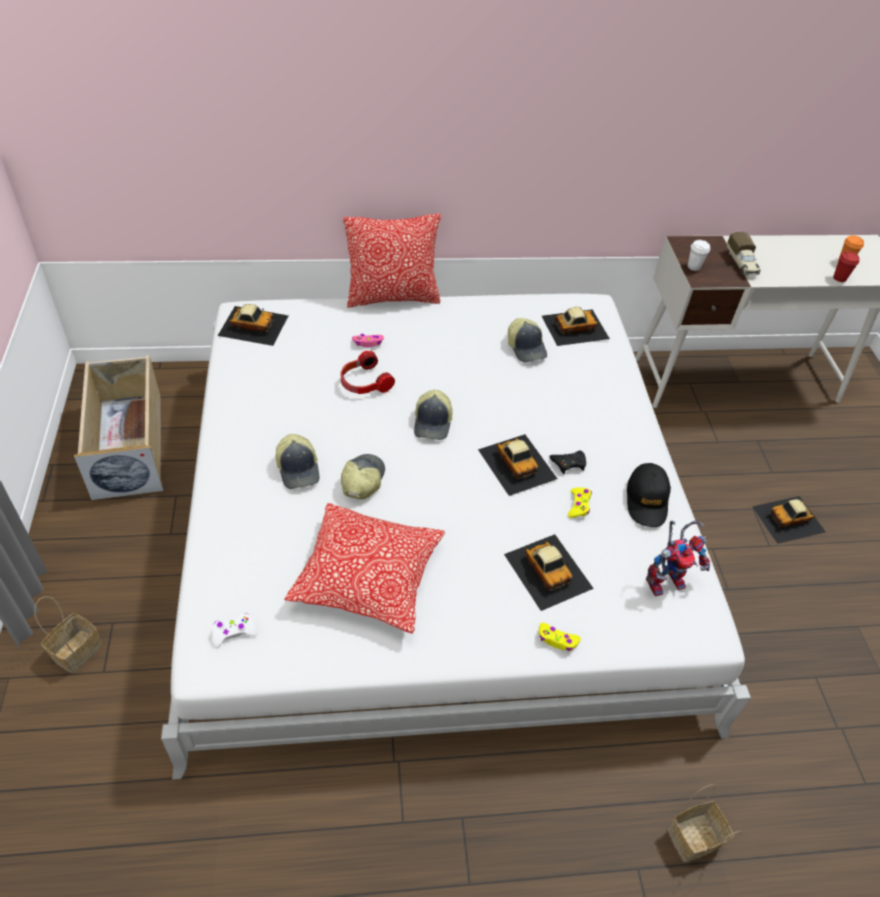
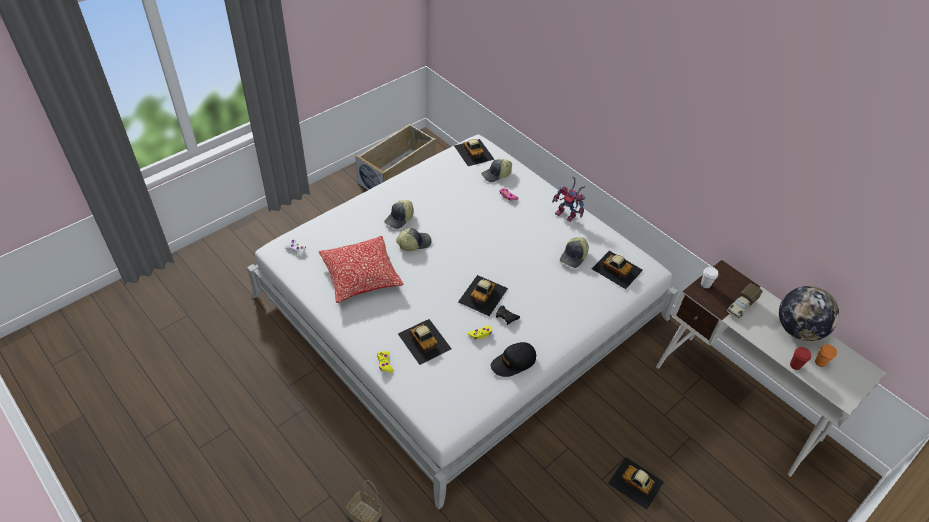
camera: 55 degrees right, 0 degrees up
basket [34,596,102,673] -> none
headphones [341,350,395,394] -> none
pillow [343,214,441,308] -> none
cap [414,390,453,440] -> cap moved to [481,159,512,182]
toy car [504,534,594,611] -> toy car turned 60 degrees counterclockwise [398,319,452,365]
toy robot [646,520,710,596] -> toy robot moved to [552,176,586,222]
none -> globe [779,286,839,341]

